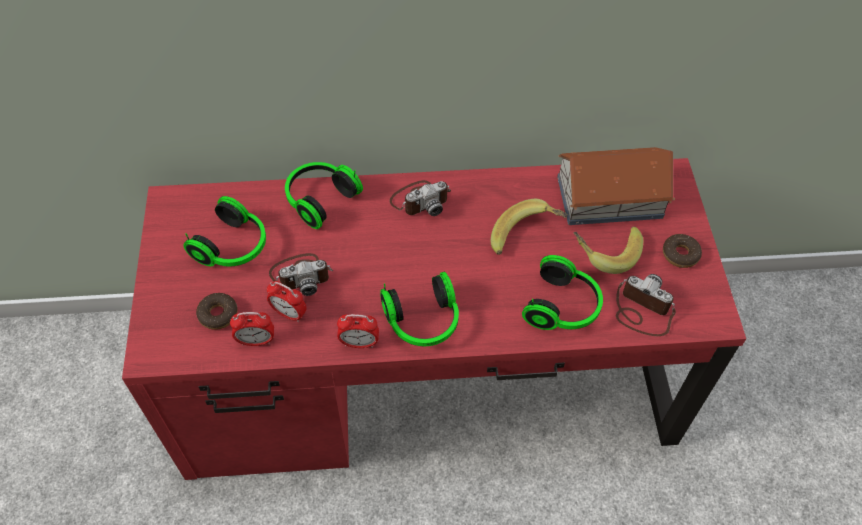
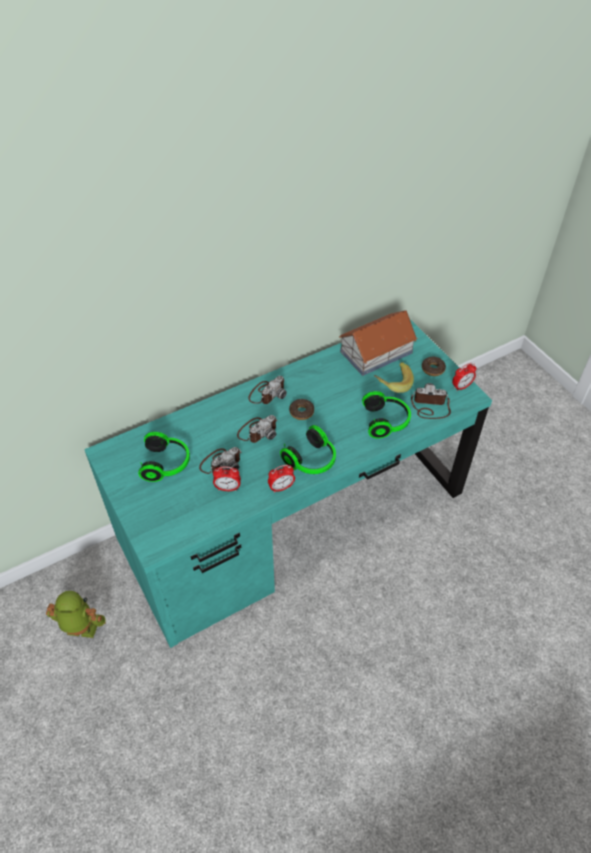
camera: 25 degrees left, 5 degrees down
red desk [122,158,746,480] -> turquoise desk [84,319,492,648]
donut [196,293,237,330] -> donut moved to [289,399,314,420]
alarm clock [230,312,274,346] -> alarm clock moved to [452,363,477,391]
headphones [285,162,363,229] -> none
banana [491,199,568,255] -> none
none -> toy robot [46,591,106,638]
none -> camera [237,415,277,443]

